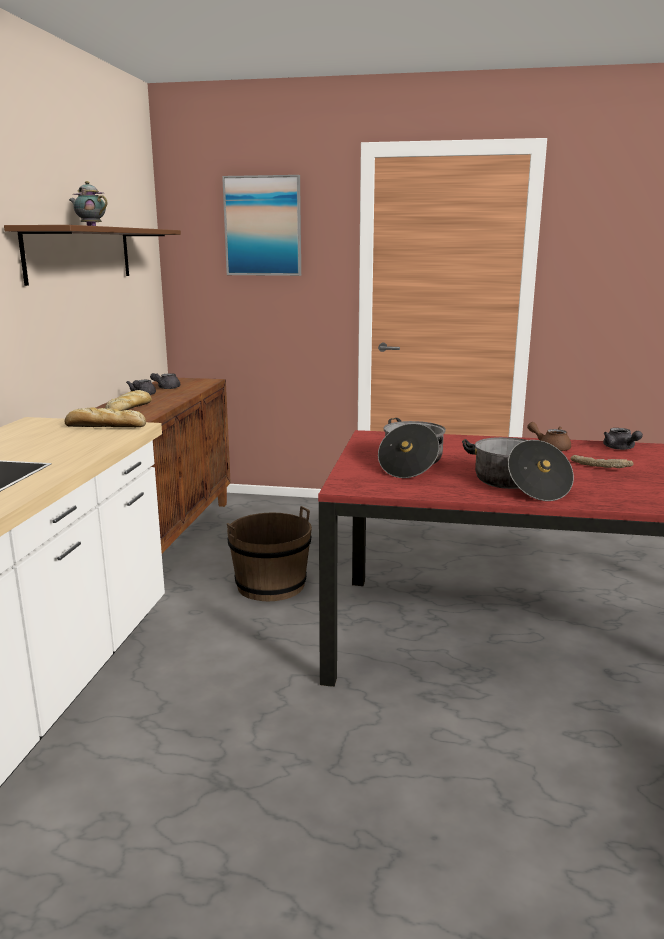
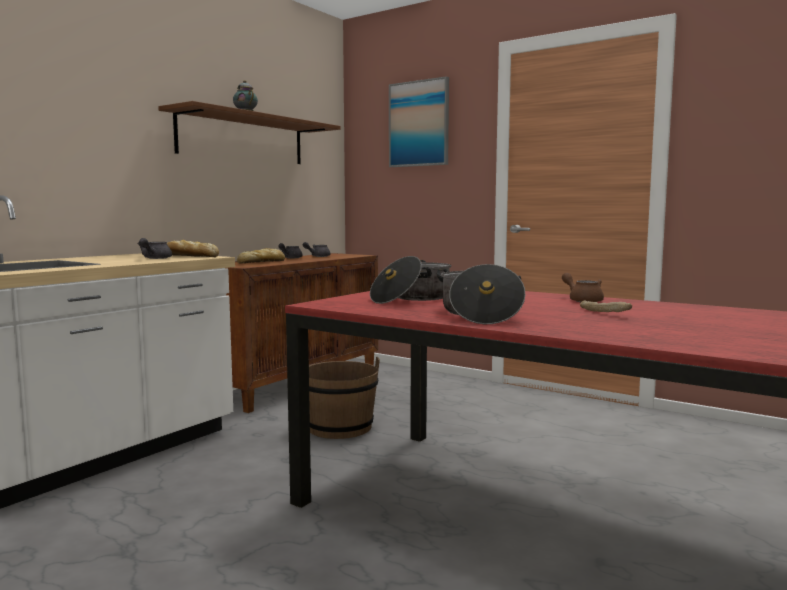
camera: 25 degrees right, 10 degrees down
grey teapot [603,428,643,450] -> grey teapot moved to [137,238,172,259]

